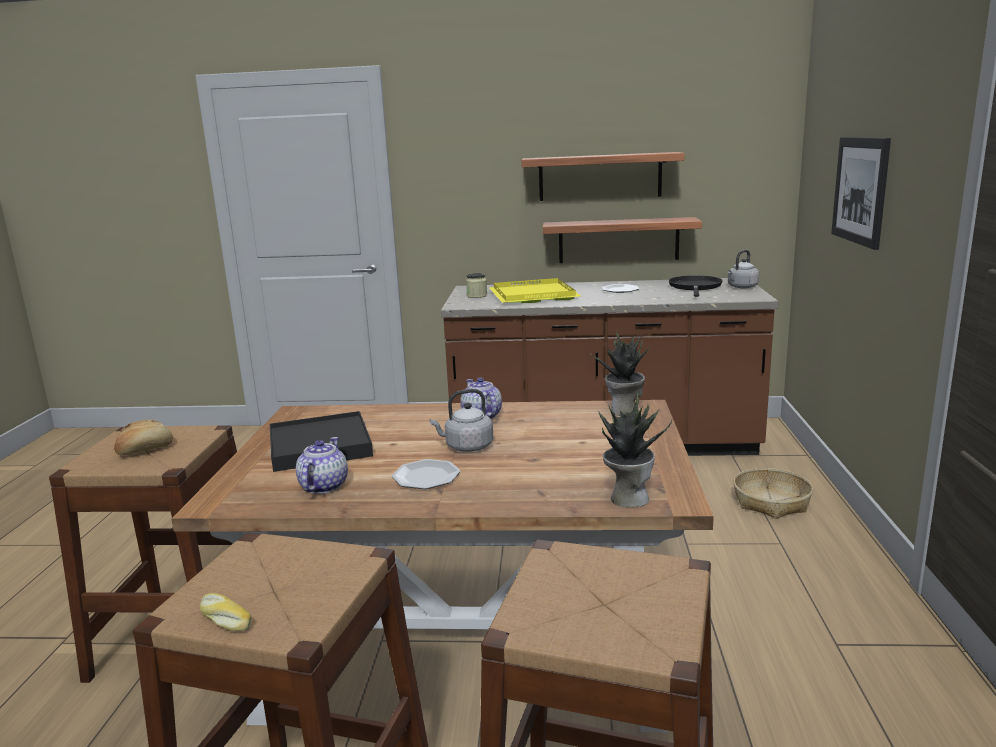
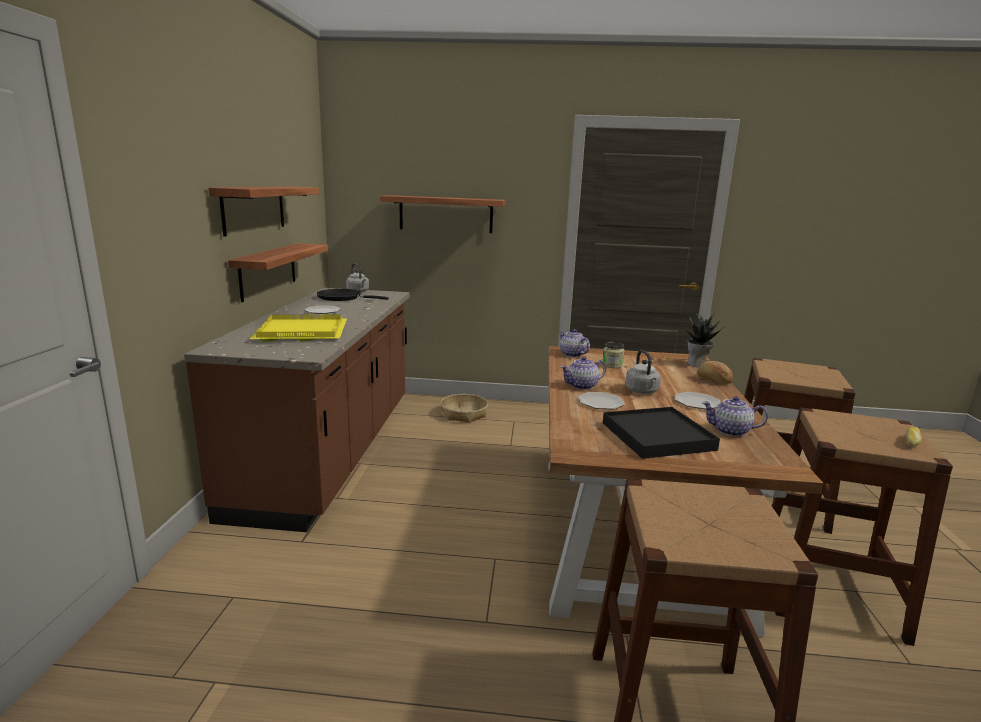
camera: 90 degrees left, 0 degrees up
bread [114,420,173,455] -> bread moved to [697,361,733,384]
jar [466,273,487,298] -> jar moved to [602,342,625,368]
potted plant [590,330,650,416] -> teapot [559,329,590,357]
picture [831,137,891,250] -> shelf [380,195,506,233]
none -> plate [578,392,625,409]

